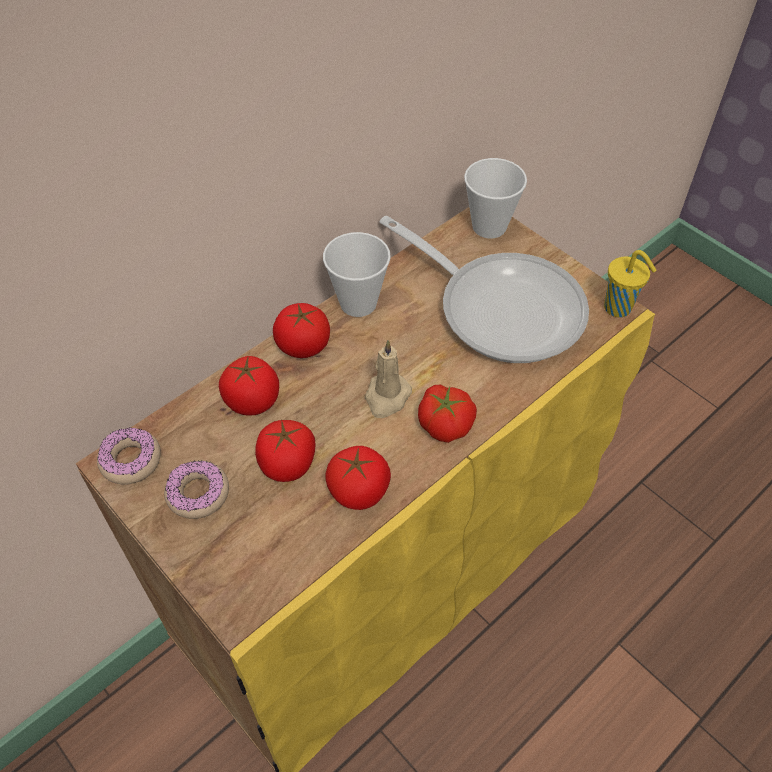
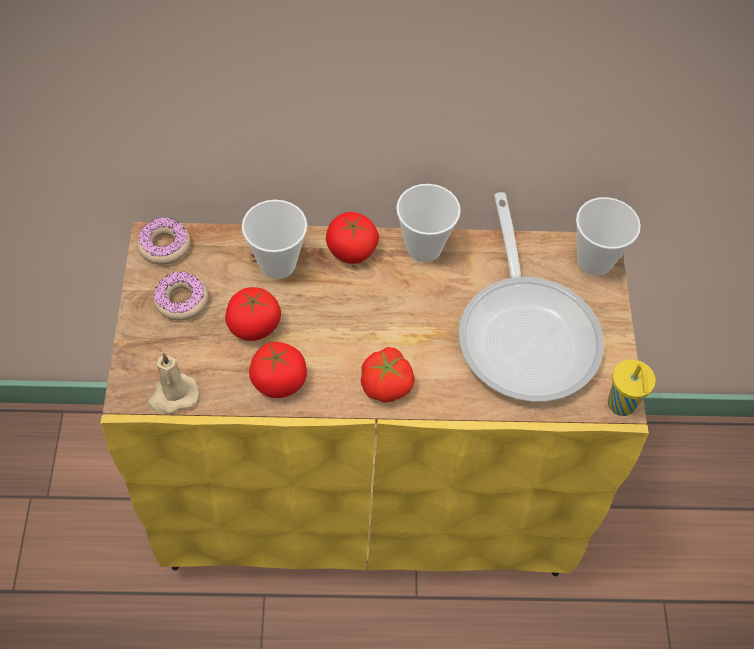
camera: 40 degrees right, 5 degrees up
tomato [219,356,279,416] -> cup [242,200,307,279]
beige candle [365,340,412,418] -> beige candle moved to [148,353,199,414]

